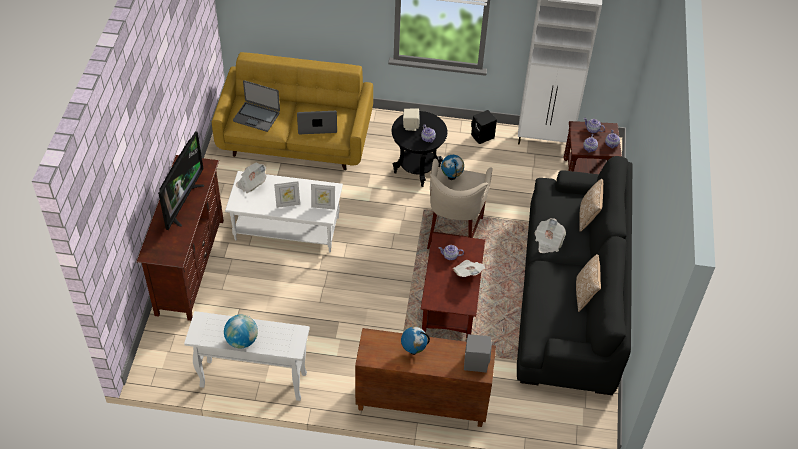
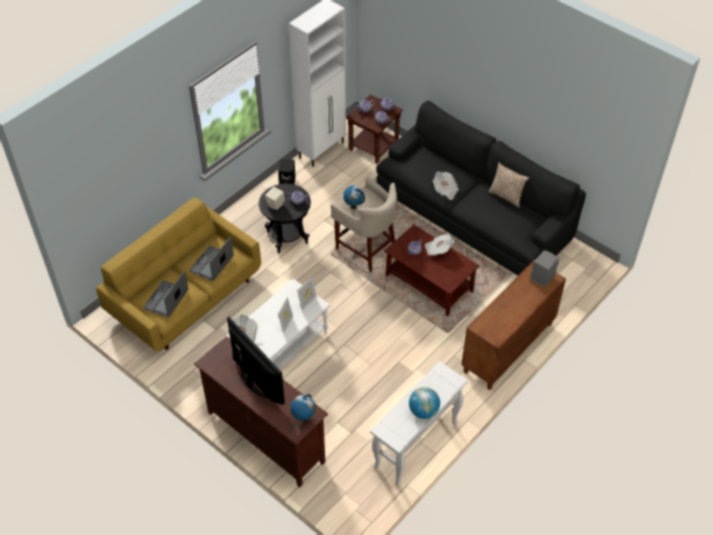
camera: 55 degrees left, 0 degrees up
laptop [233,80,280,132] -> laptop turned 150 degrees clockwise [143,271,188,318]
globe [401,327,430,355] -> globe moved to [290,394,316,421]
pillow [579,179,603,232] -> none

